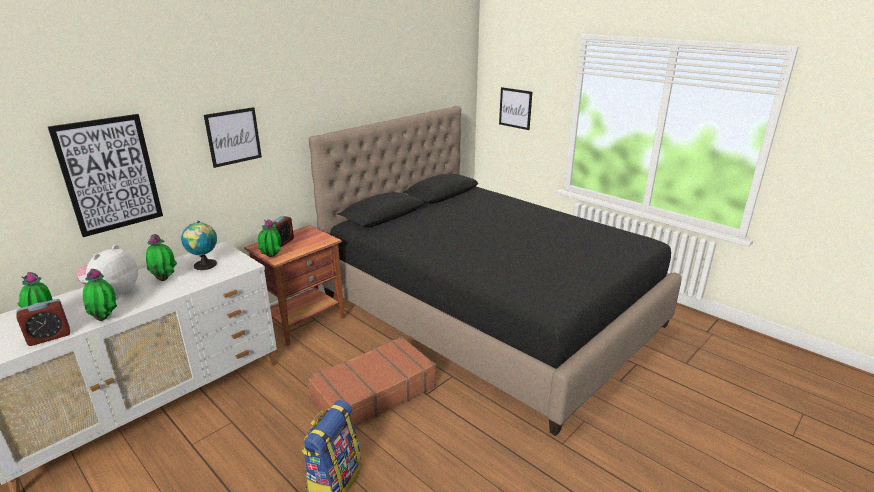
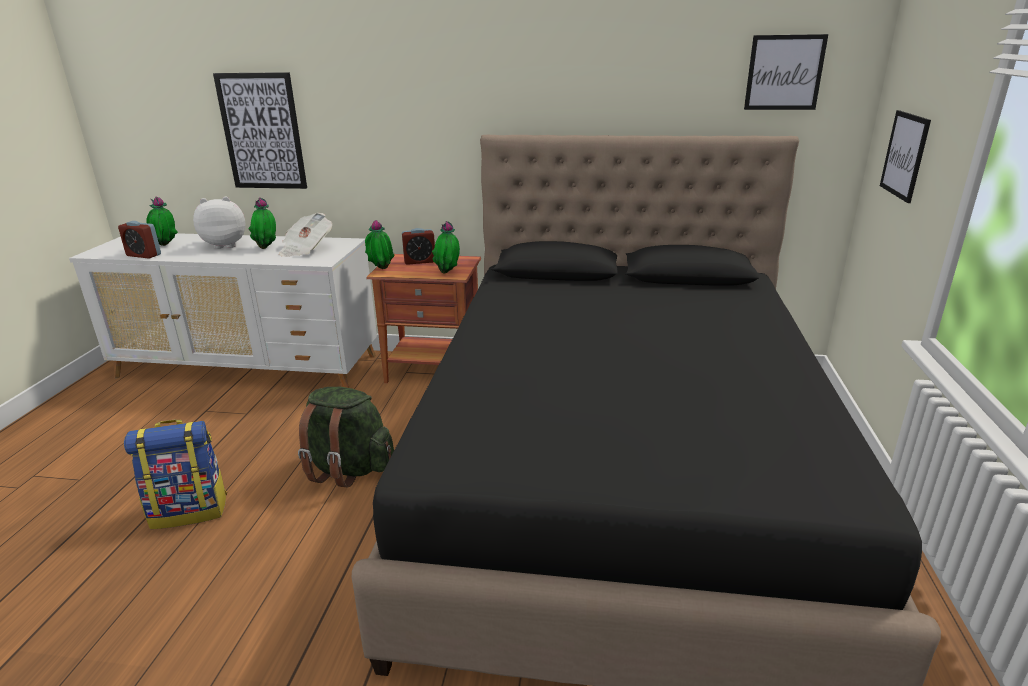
camera: 55 degrees right, 0 degrees up
potted plant [83,269,117,321] -> potted plant moved to [432,221,460,274]
globe [181,221,217,270] -> newspaper [279,213,332,257]
picture [204,107,262,168] -> picture moved to [744,34,828,110]
brown suitcase [307,336,436,427] -> green backpack [298,387,394,488]

